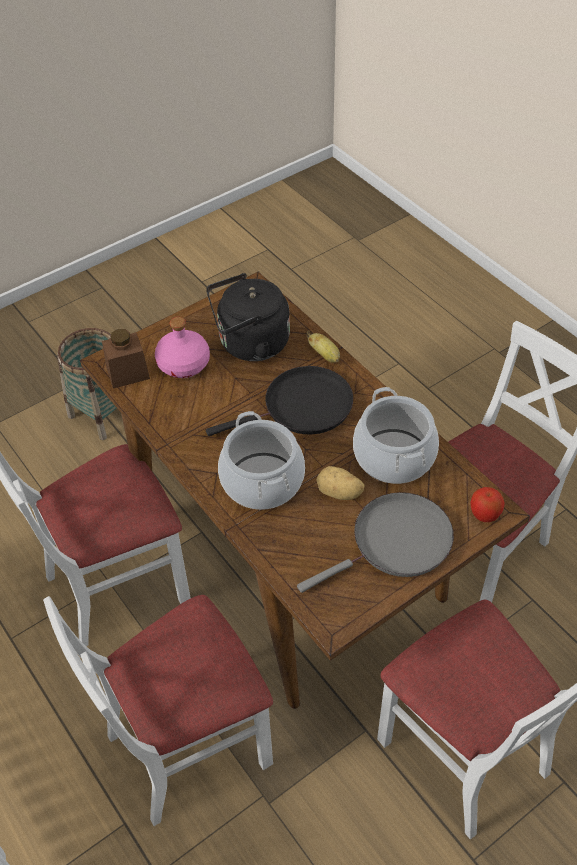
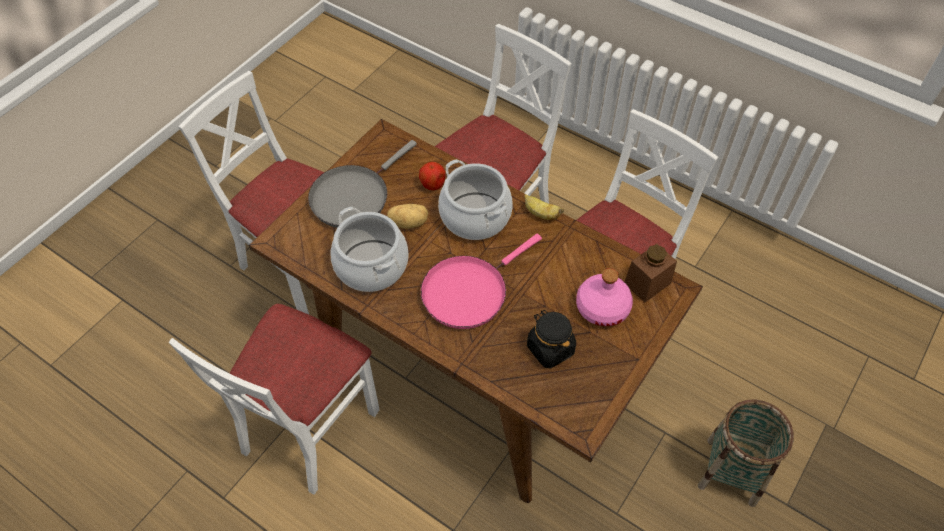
camera: 160 degrees right, 5 degrees up
black kettle [206,273,290,361] -> black jar [527,310,576,368]
black frying pan [206,366,353,436] -> pink frying pan [421,234,542,329]
banana [306,331,340,363] -> banana moved to [524,194,564,220]
apple [470,487,505,522] -> apple moved to [419,162,446,190]

